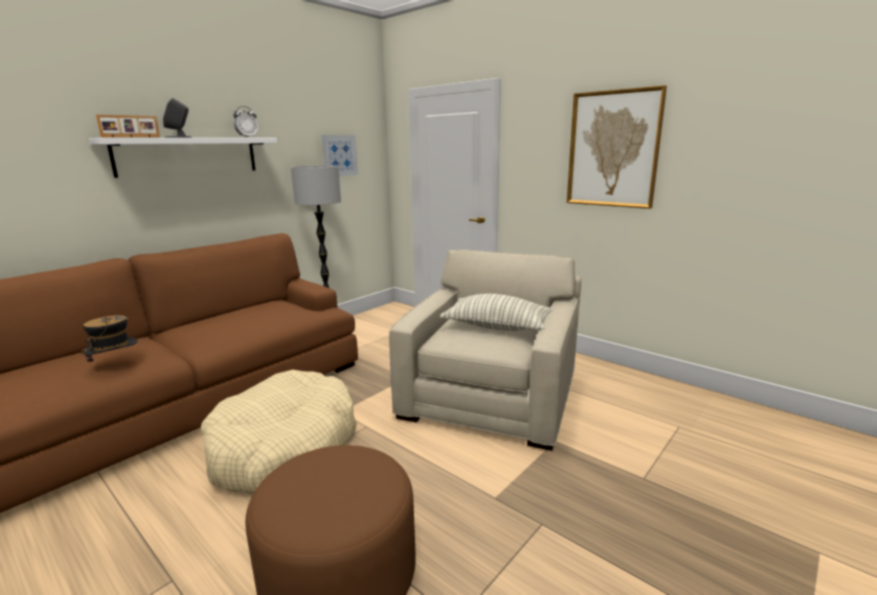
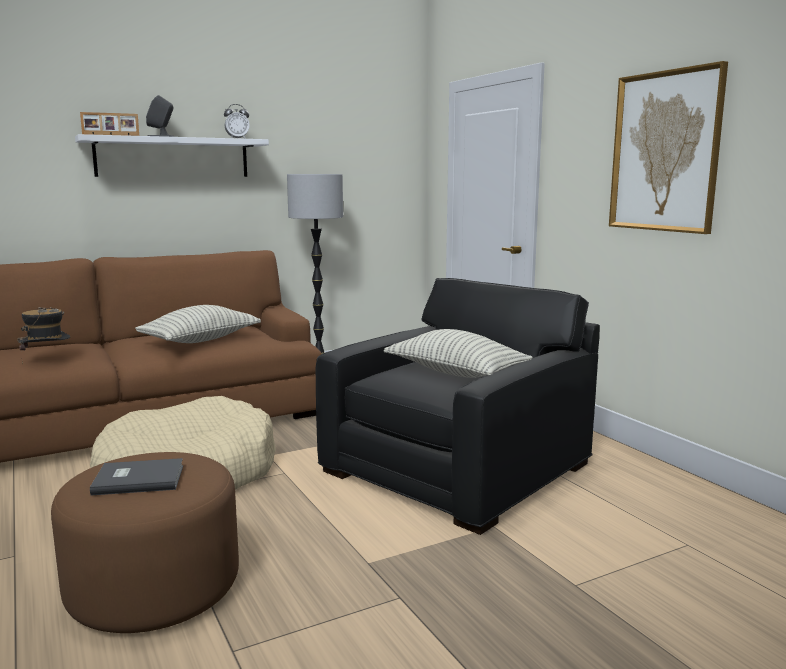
camera: 20 degrees right, 5 degrees down
picture [322,135,358,176] -> none
beige armchair [389,250,581,451] -> black armchair [316,278,600,535]
none -> grey book [90,458,183,496]
none -> pillow [135,305,261,343]

